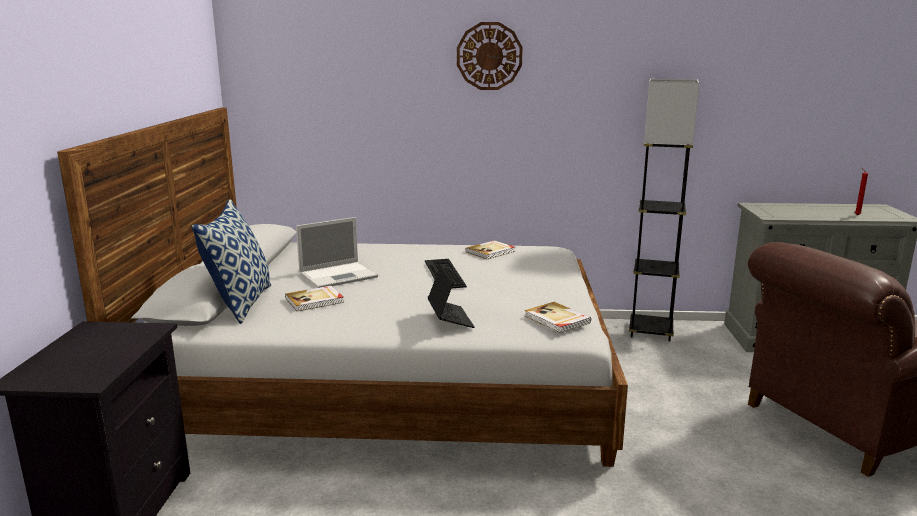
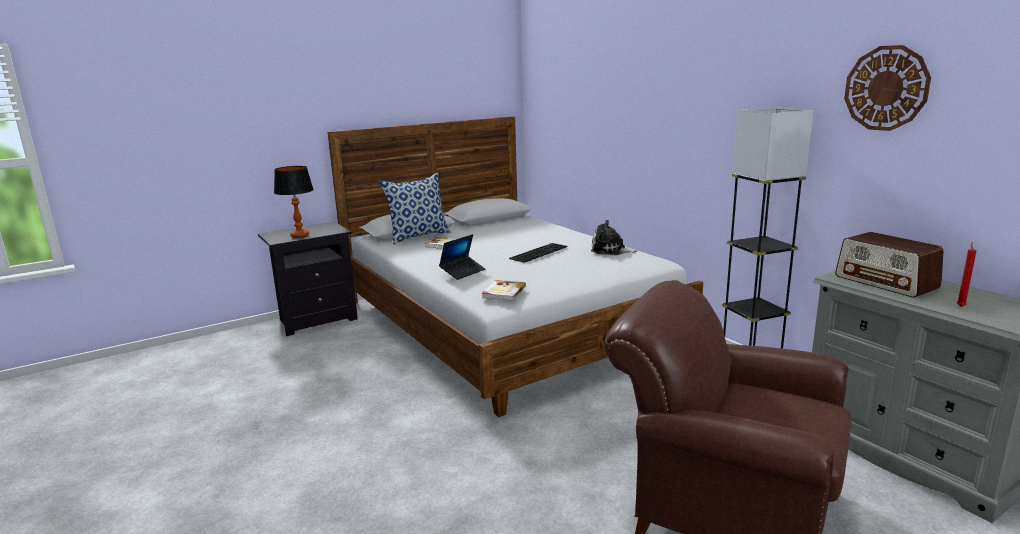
camera: 55 degrees right, 0 degrees up
laptop [296,217,378,288] -> none
wall clock [457,22,523,90] -> wall clock moved to [844,45,931,131]
book [466,240,515,259] -> plush toy [591,220,637,255]
none -> table lamp [274,166,314,238]
none -> radio [835,232,944,298]

